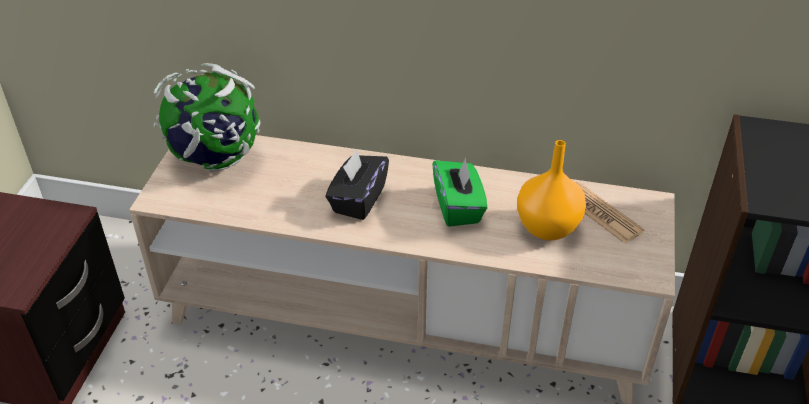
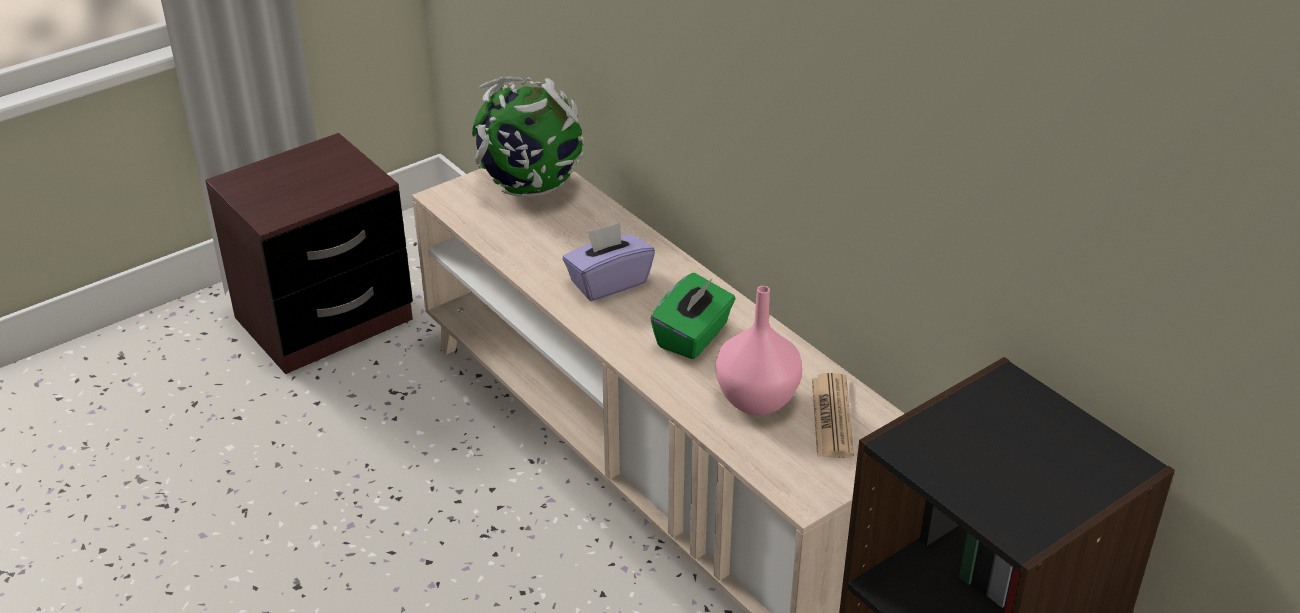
camera: 40 degrees right, 5 degrees down
black tissue box [325,150,389,220] -> purple tissue box [563,223,655,301]
orange vase [517,140,586,240] -> pink vase [716,286,803,415]

